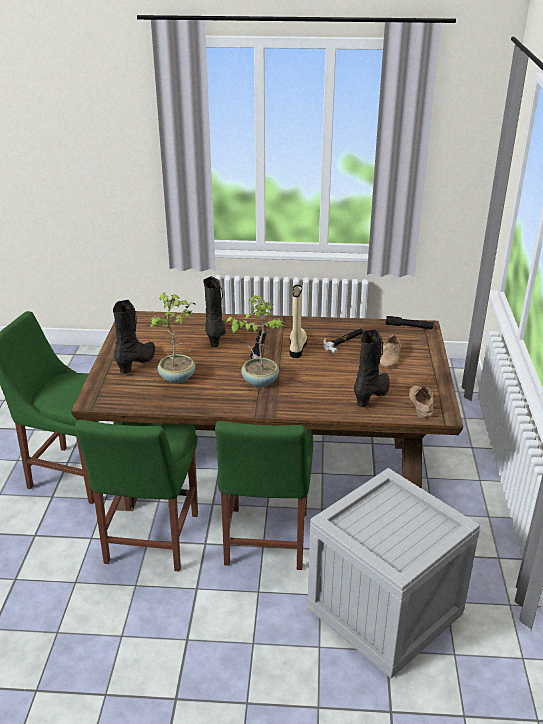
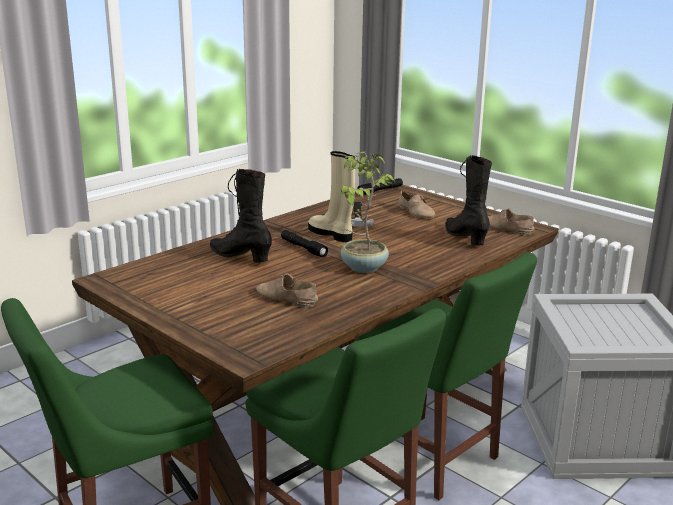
camera: 50 degrees left, 10 degrees down
black boot [113,300,155,374] -> none
potted plant [150,292,195,384] -> beige shoe [256,273,318,308]

